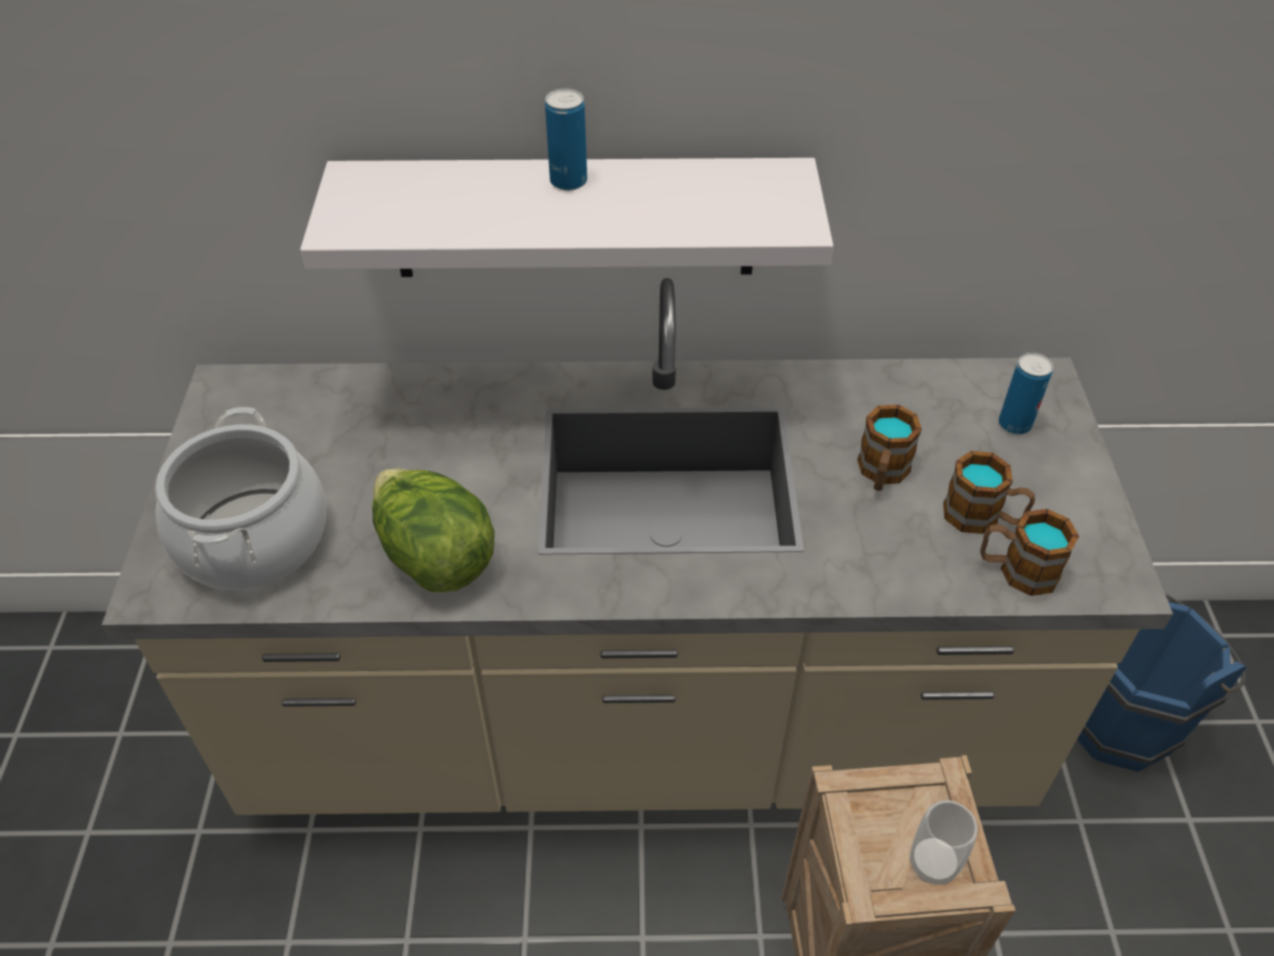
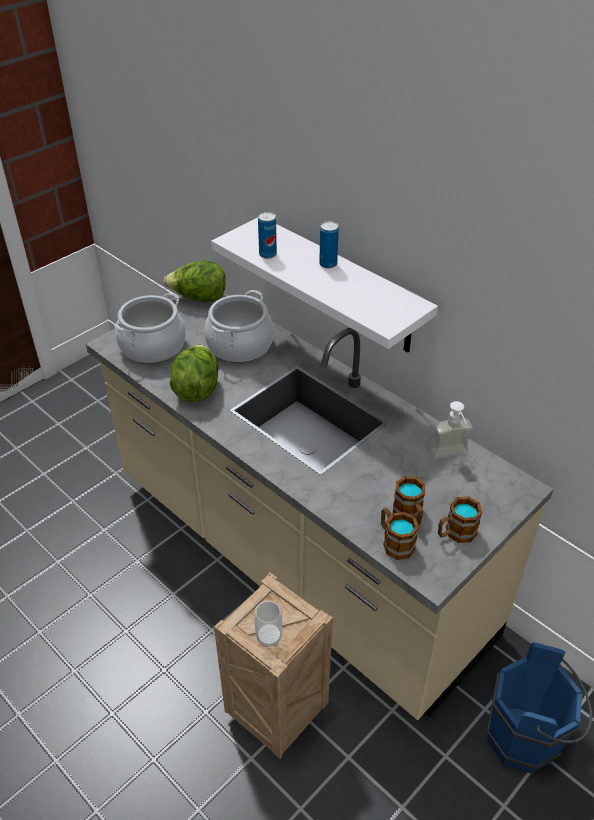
camera: 45 degrees right, 5 degrees down
mug [857,405,922,491] -> mug moved to [438,497,482,543]
can [999,353,1053,434] -> can moved to [258,212,277,259]
none -> lettuce [164,260,226,302]
none -> cooking pot [204,290,274,363]
none -> soap dispenser [430,401,473,459]

